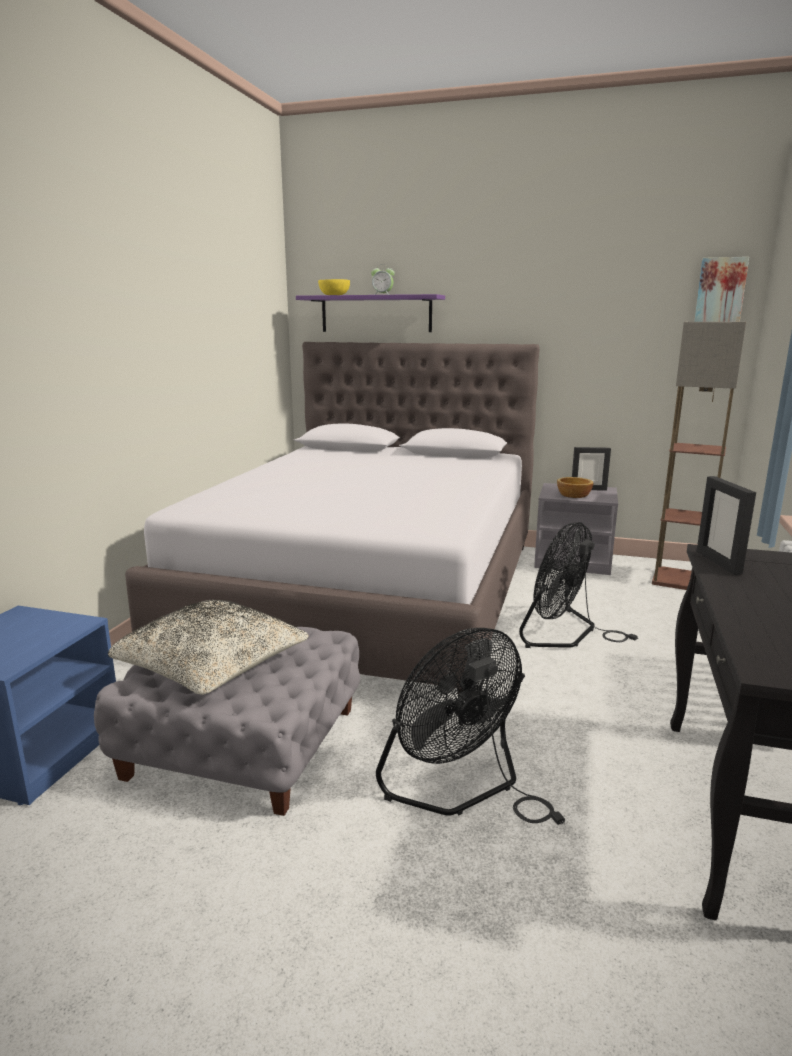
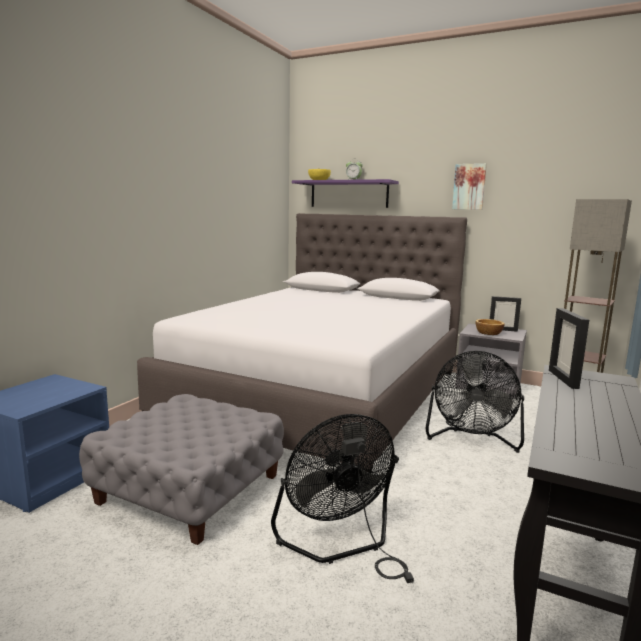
camera: 10 degrees right, 5 degrees down
beige pillow [108,599,308,695] -> none
black fan [519,522,638,648] -> black fan turned 120 degrees counterclockwise [426,351,524,453]
picture [694,257,749,322] -> picture moved to [452,163,487,210]

